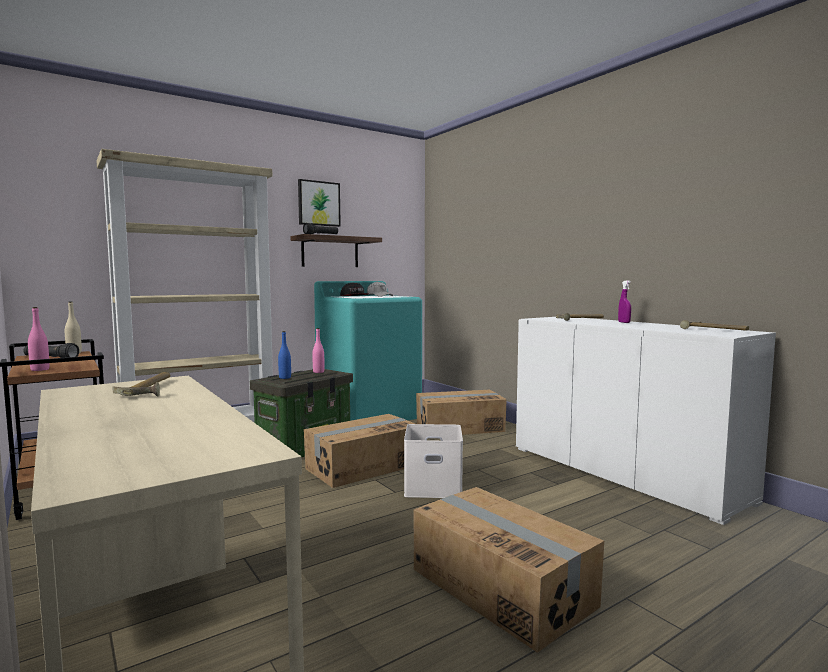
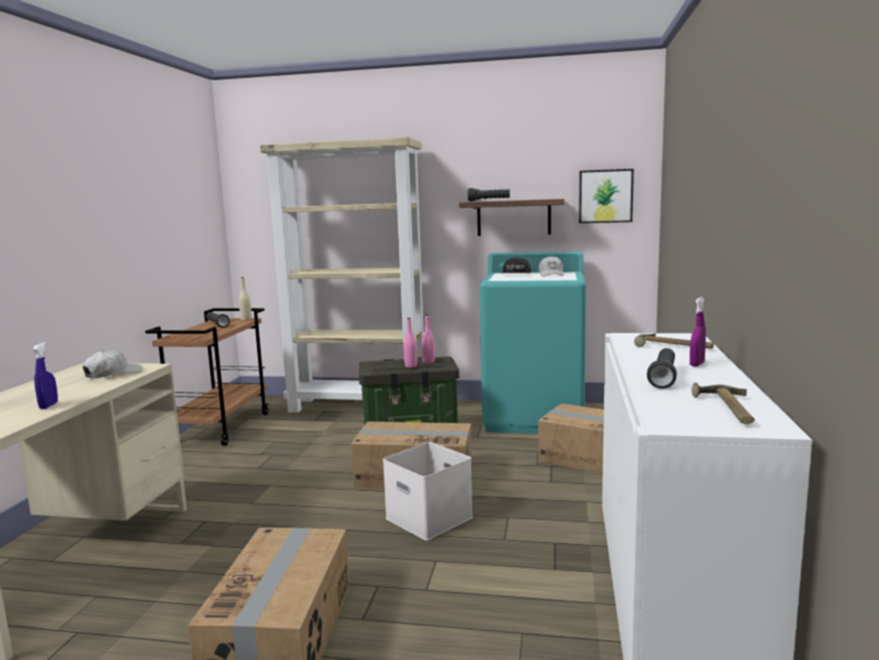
camera: 45 degrees right, 5 degrees up
pink bottle [28,307,49,371] -> pink bottle moved to [404,318,417,368]
hammer [112,372,171,397] -> white cap [83,350,143,378]
blue bottle [278,331,291,379] -> none
picture [298,179,341,227] -> picture moved to [579,169,634,223]
none -> blue spray bottle [33,342,58,409]
none -> black flashlight [647,348,677,389]

